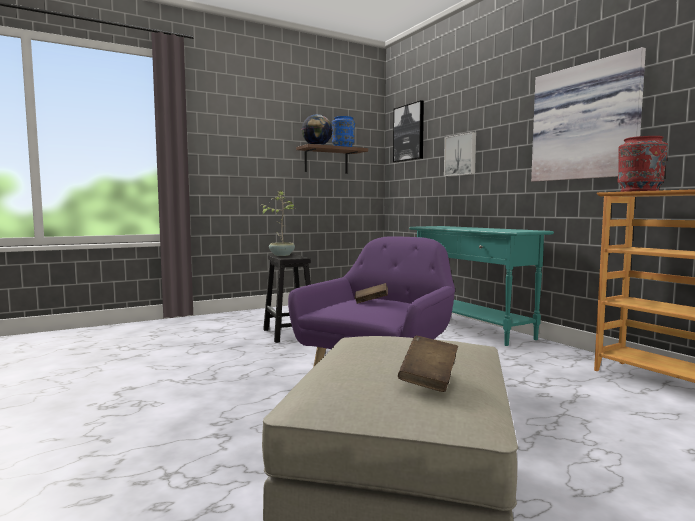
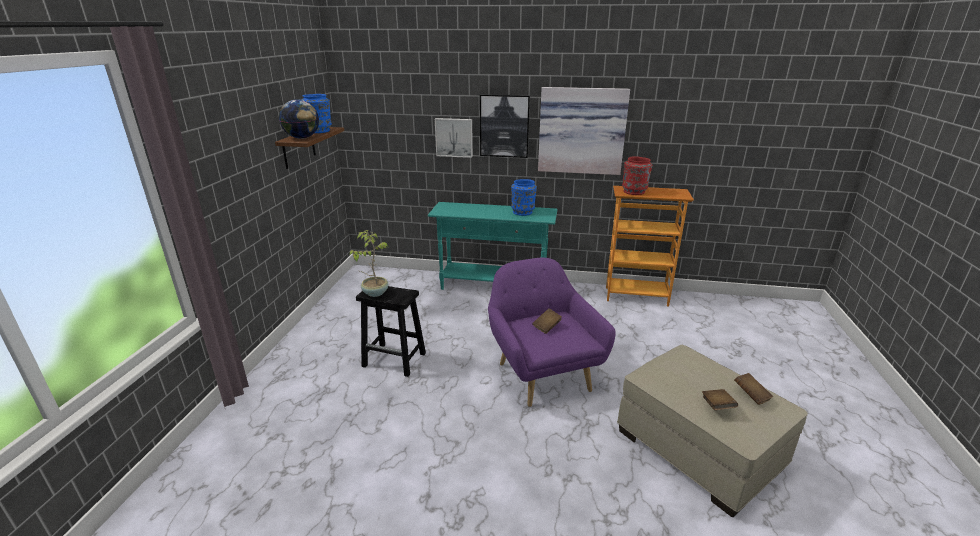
camera: 50 degrees left, 20 degrees up
picture [393,100,424,163] -> picture moved to [480,94,530,158]
none -> blue vase [511,179,537,216]
none -> brown book [702,389,738,410]

